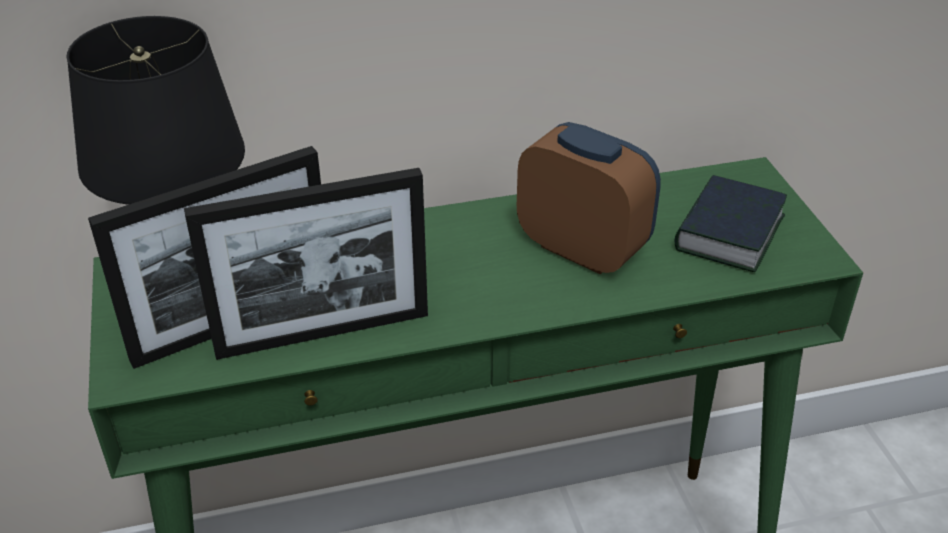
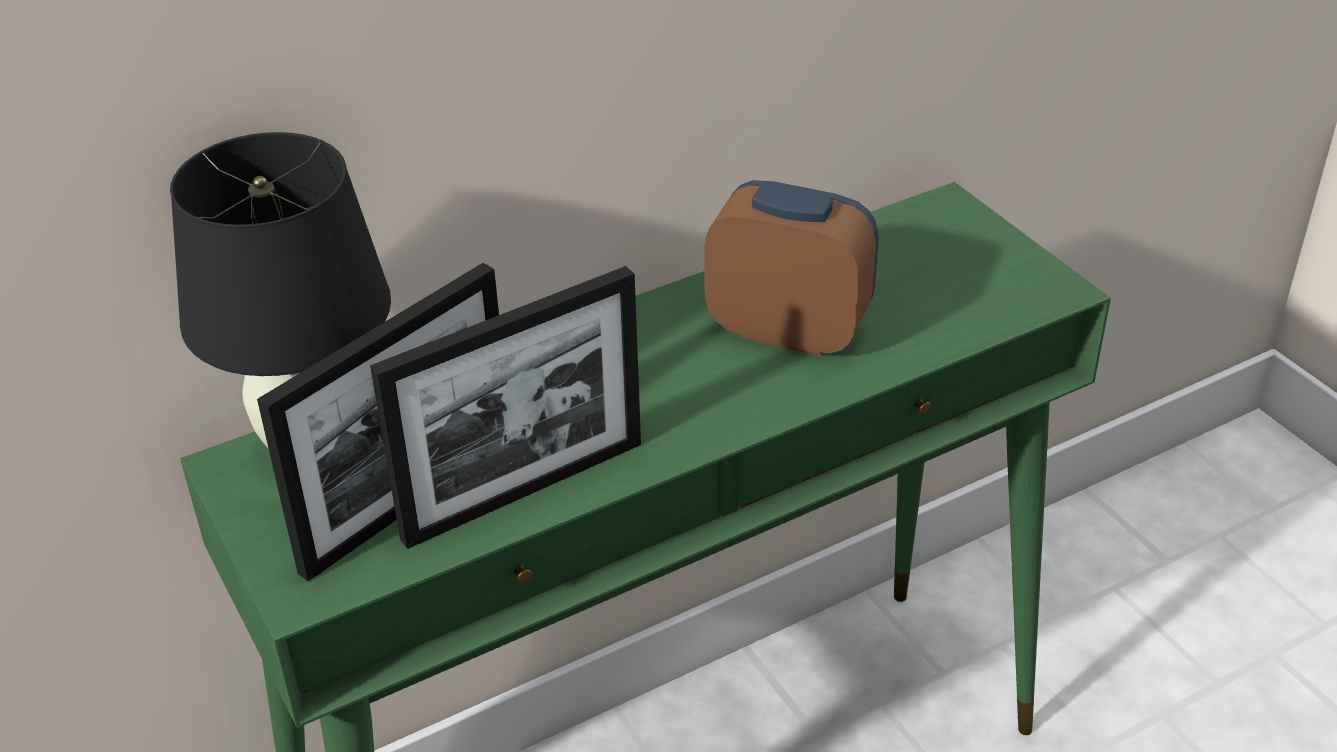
camera: 15 degrees left, 0 degrees up
book [675,175,787,272] -> none

